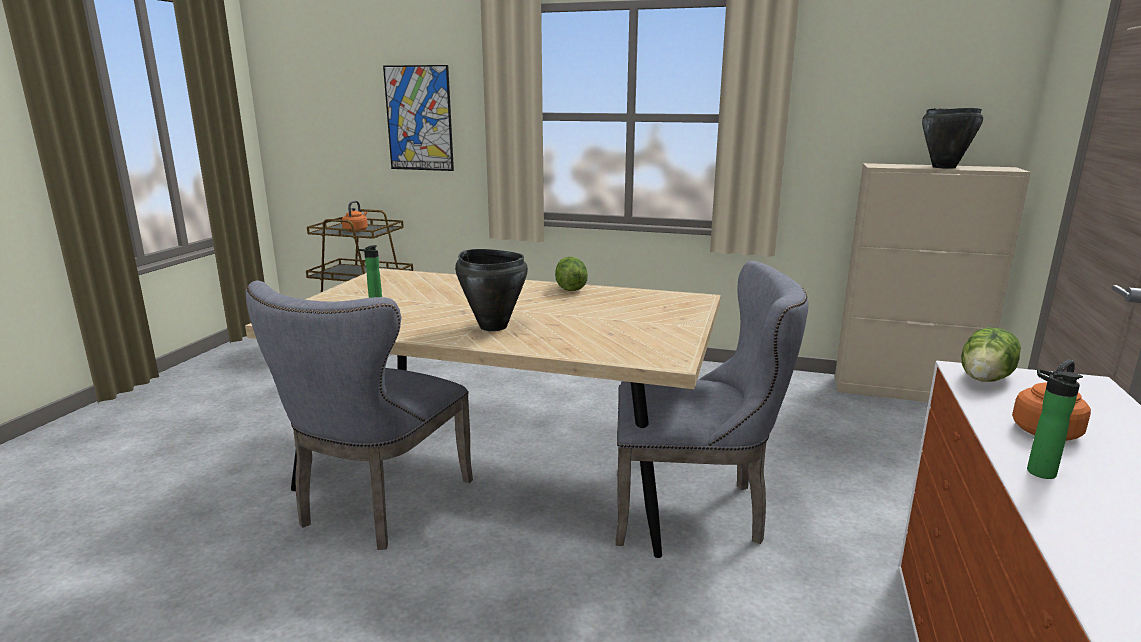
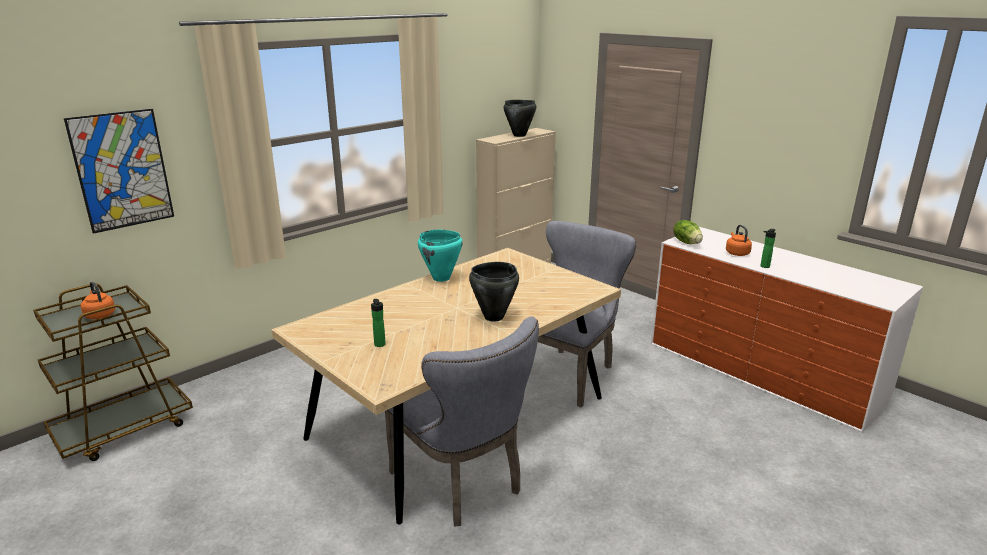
camera: 60 degrees left, 5 degrees up
lettuce [555,257,588,291] -> turquoise cooking pot [418,230,463,282]

